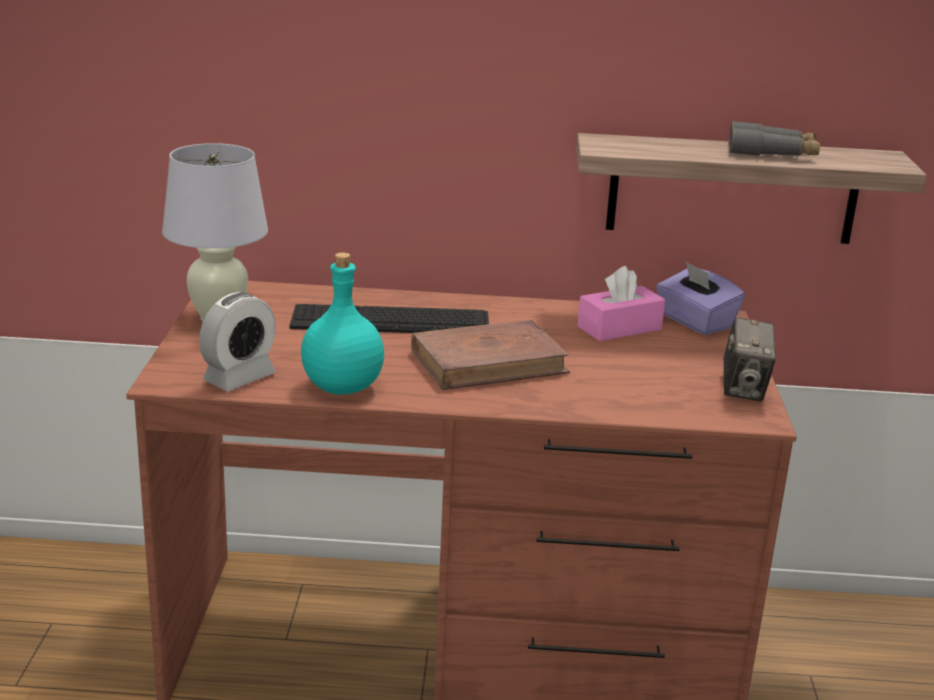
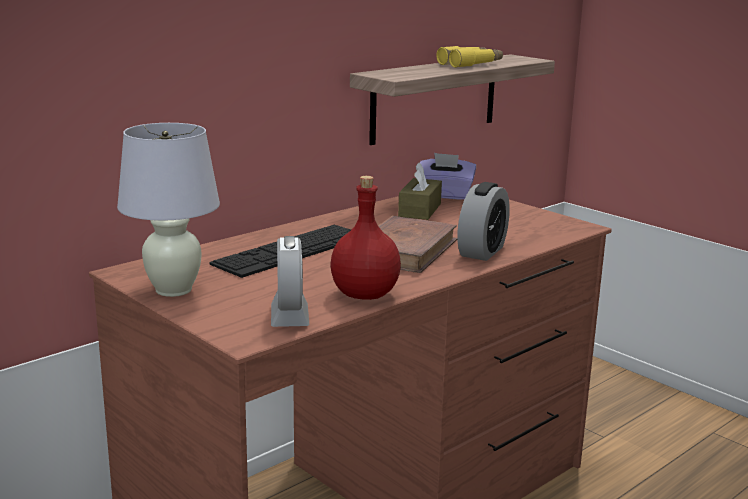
camera: 45 degrees left, 5 degrees down
turquoise bottle [301,252,384,395] -> red bottle [330,176,401,300]
pink tissue box [578,266,665,341] -> brown tissue box [398,162,442,220]
camera [723,317,776,401] -> none
grey binoculars [729,121,820,156] -> yellow binoculars [436,46,503,68]
none -> alarm clock [457,182,510,261]

